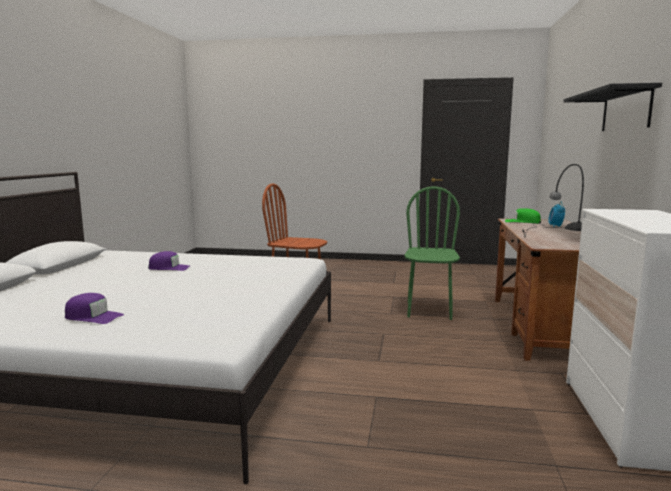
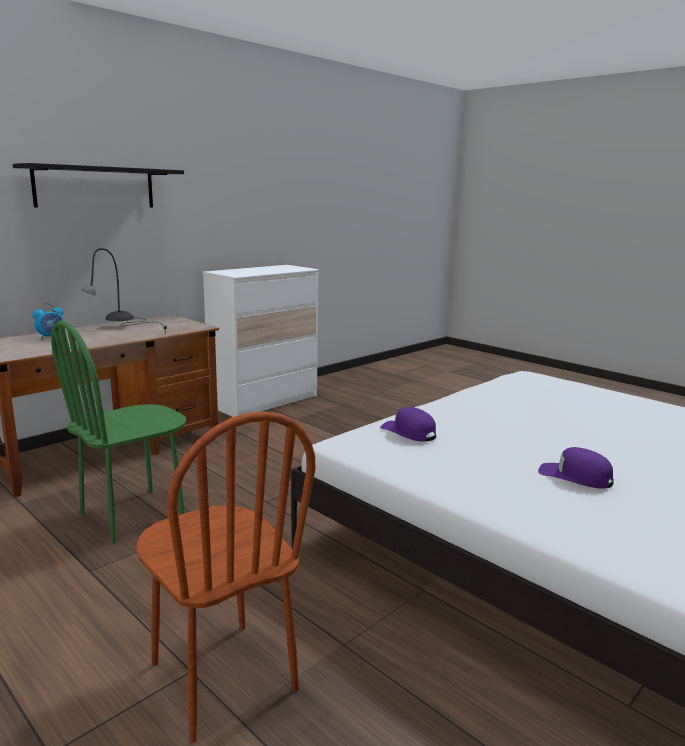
camera: 145 degrees left, 5 degrees up
purple cap [65,293,124,324] -> purple cap moved to [380,407,436,442]
green cap [505,208,541,223] -> none

